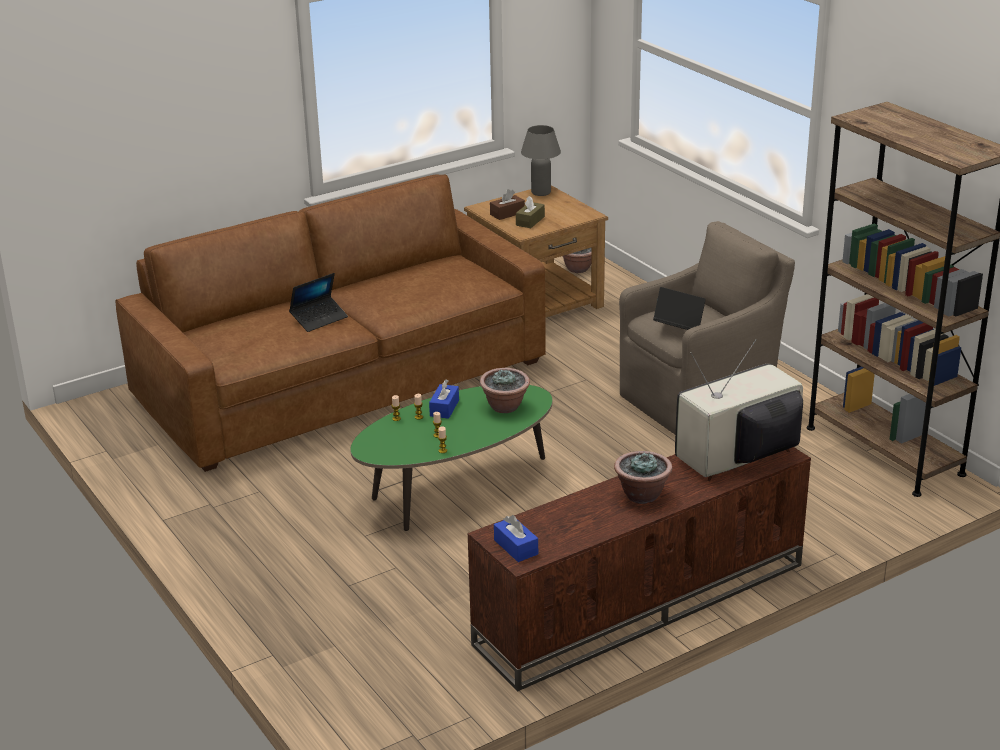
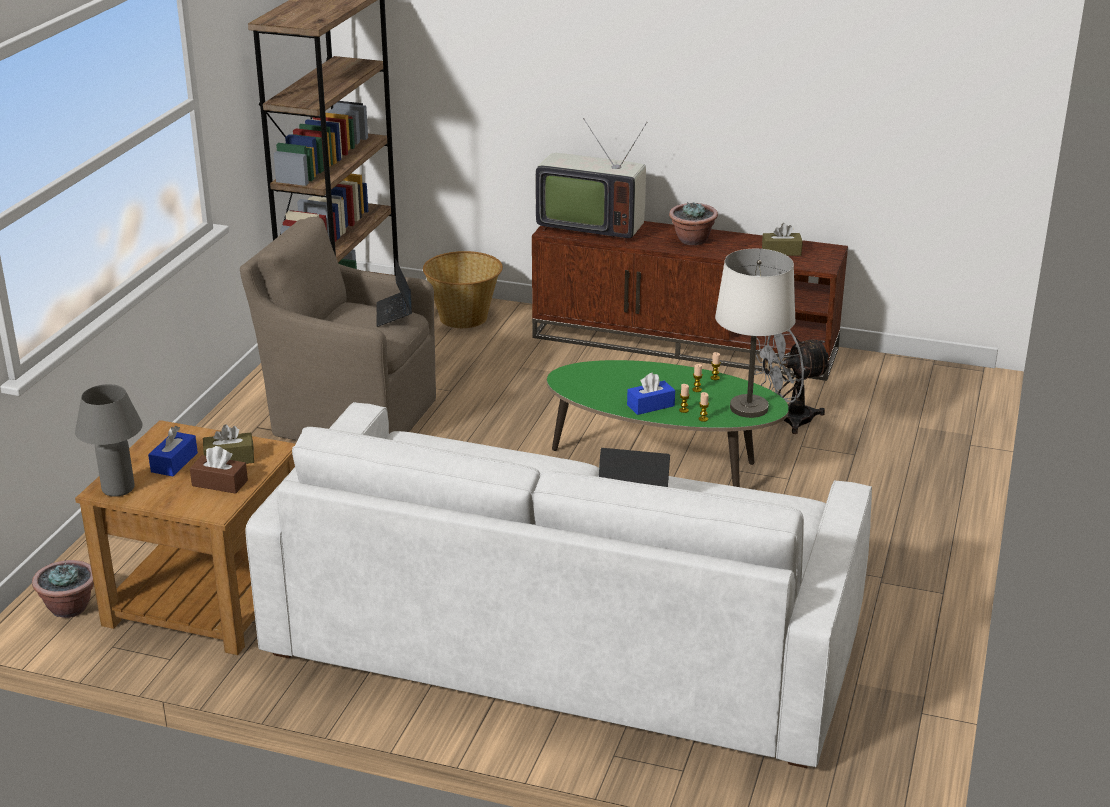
camera: 130 degrees left, 0 degrees up
brown sofa [115,174,546,472] -> white sofa [245,402,872,768]
potted plant [480,368,530,413] -> none
blue tissue box [494,515,538,562] -> blue tissue box moved to [148,426,198,476]
none -> basket [423,251,503,328]
none -> white table lamp [715,249,796,418]
none -> grey fan [754,329,832,434]
none -> brown tissue box [762,223,803,256]

